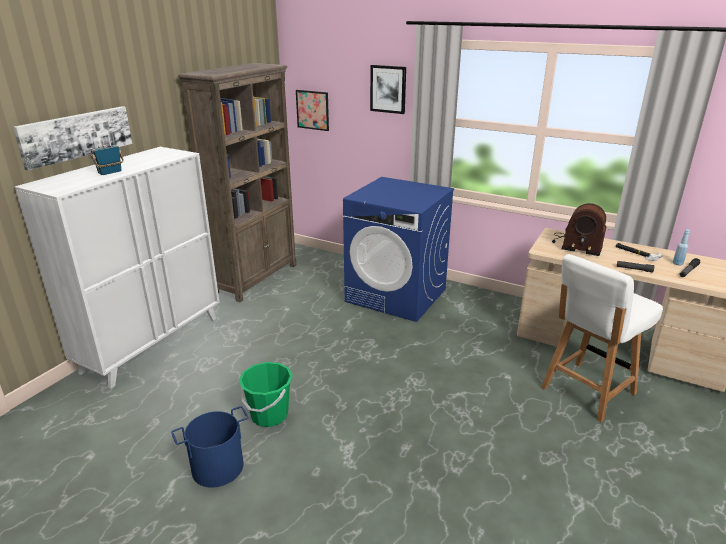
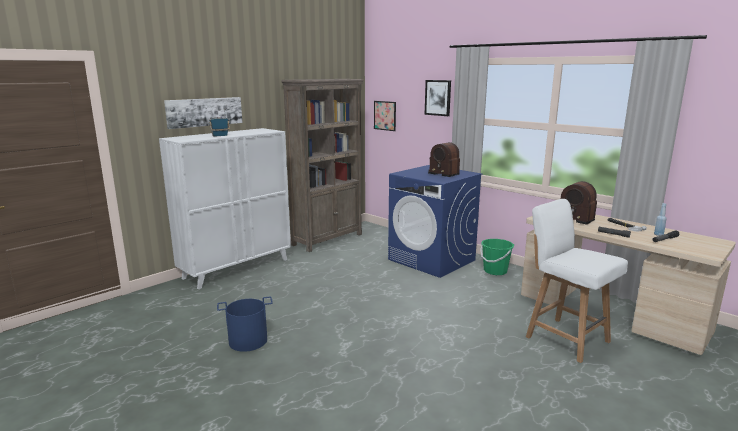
camera: 15 degrees right, 10 degrees down
green bucket [239,362,293,427] -> green bucket moved to [480,239,514,275]
white chair [541,254,663,423] -> white chair turned 75 degrees clockwise [526,199,628,363]
none -> radio [428,142,460,177]

